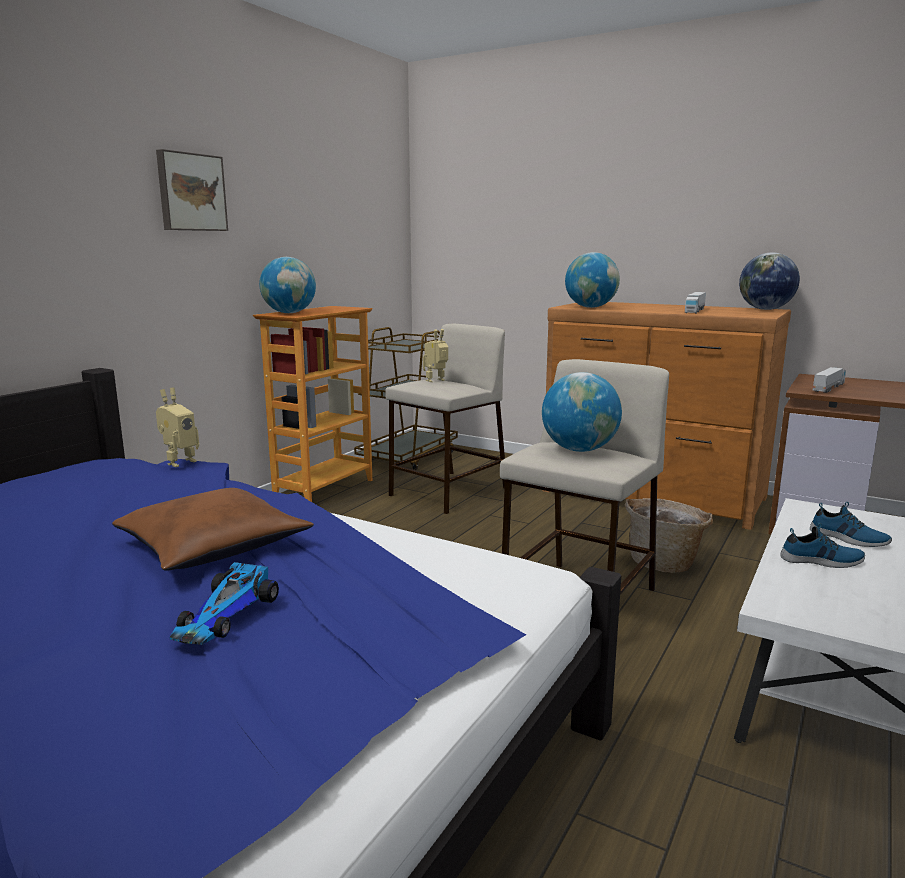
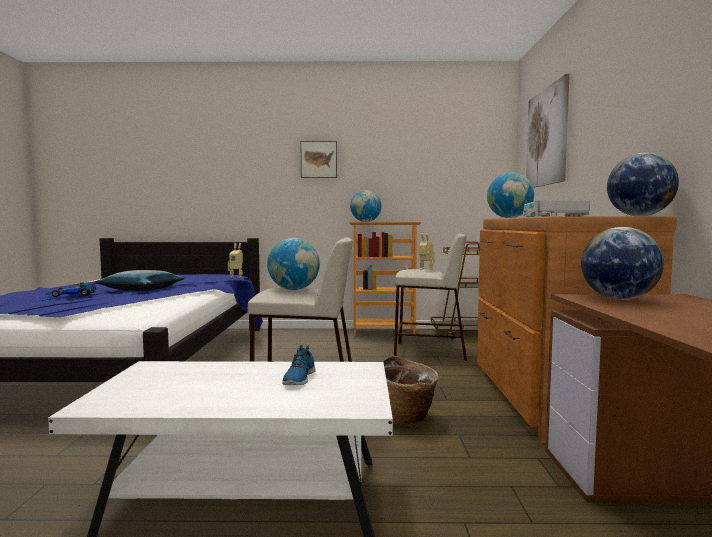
camera: 60 degrees right, 10 degrees down
brown pillow [112,488,314,570] -> blue pillow [94,270,185,291]
shoe [780,523,865,568] -> none
toy truck [813,367,846,393] -> globe [581,227,664,300]
none -> picture [526,73,570,188]

